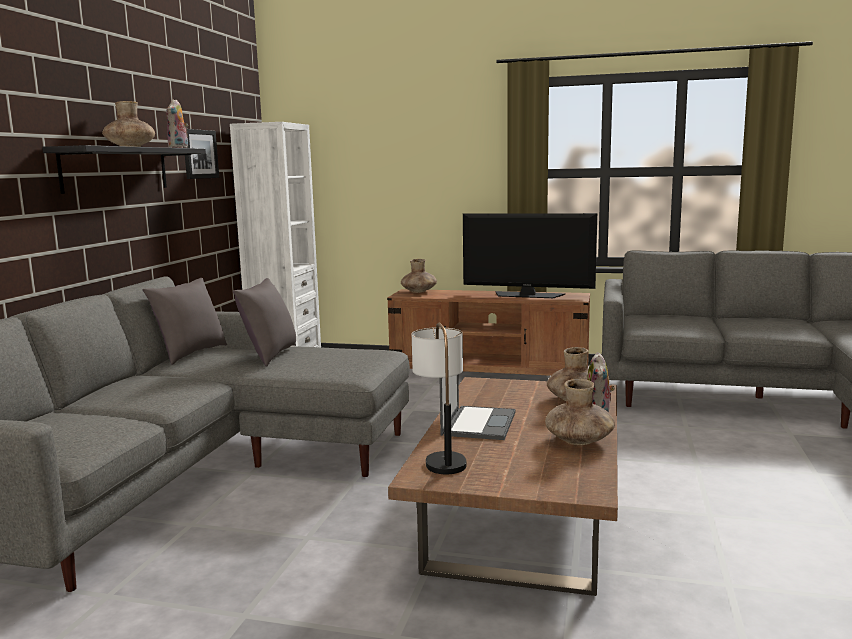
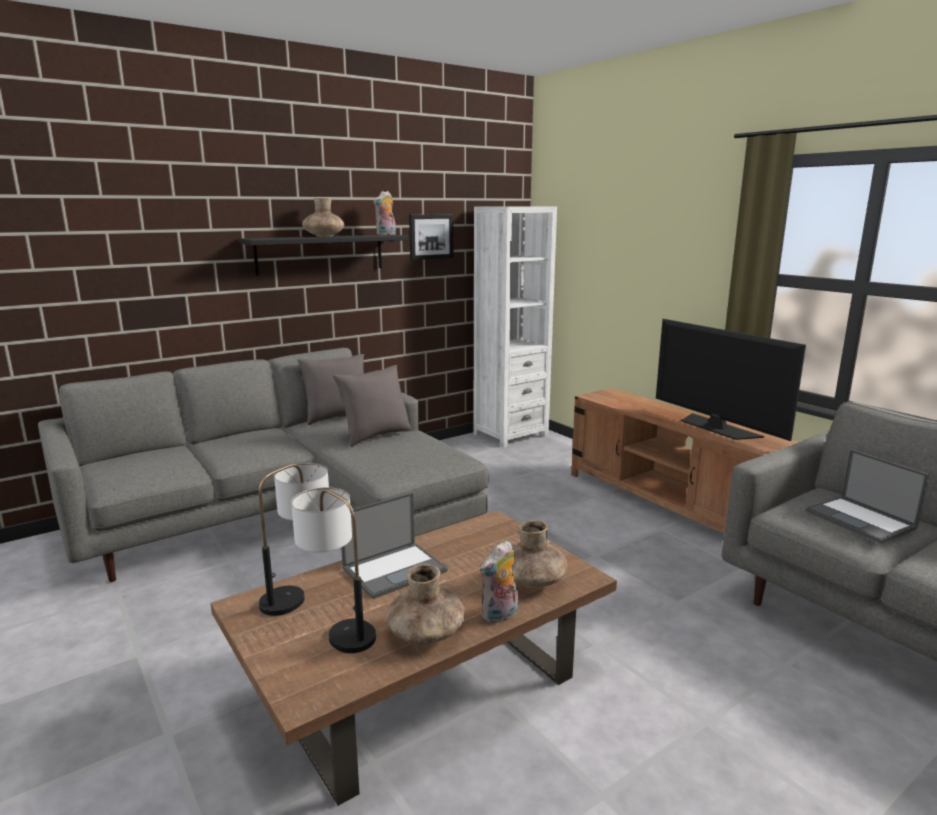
camera: 40 degrees right, 5 degrees up
brown vase [401,259,437,293] -> none
none -> table lamp [291,487,376,653]
none -> laptop [806,449,929,544]

